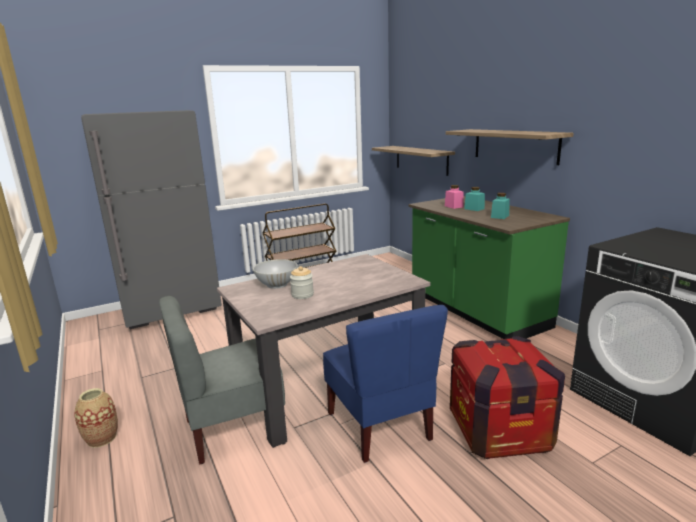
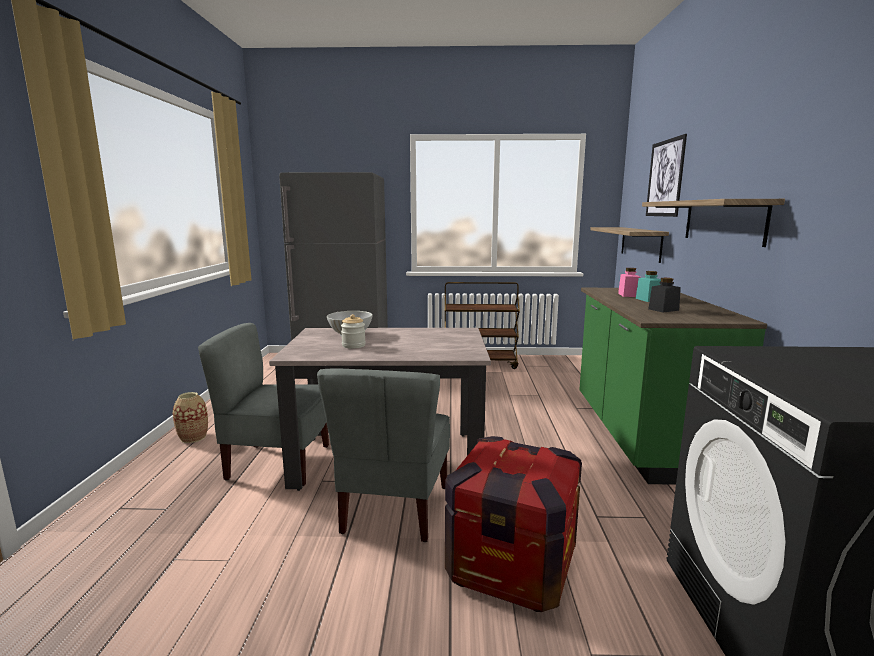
camera: 30 degrees right, 5 degrees down
blue chair [323,305,448,463] -> grey chair [317,369,450,542]
turquoise jar [491,193,510,219] -> black jar [648,278,681,313]
none -> picture [646,134,687,217]

